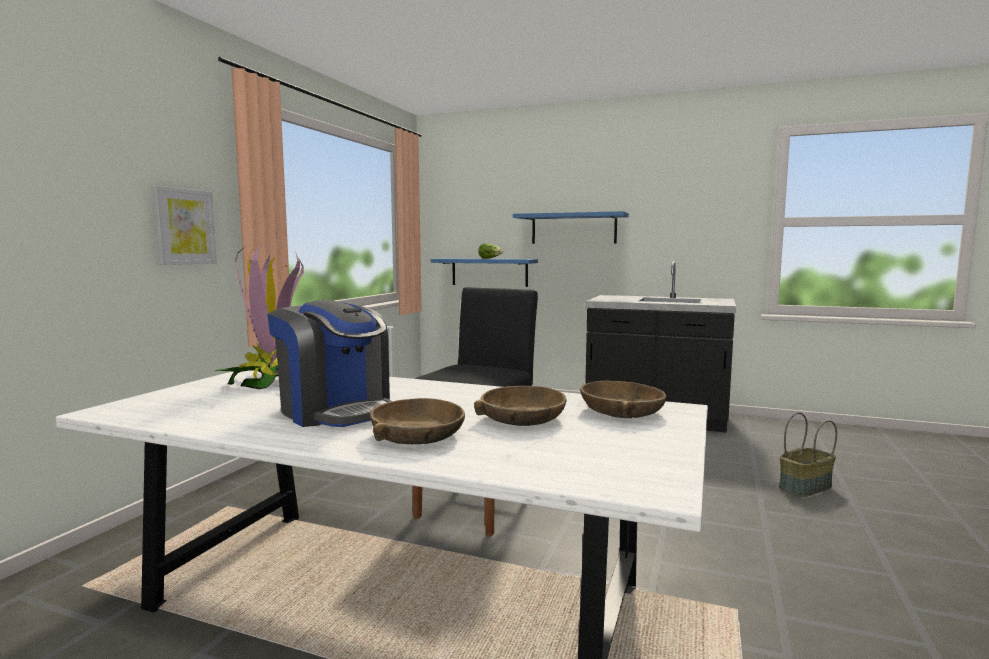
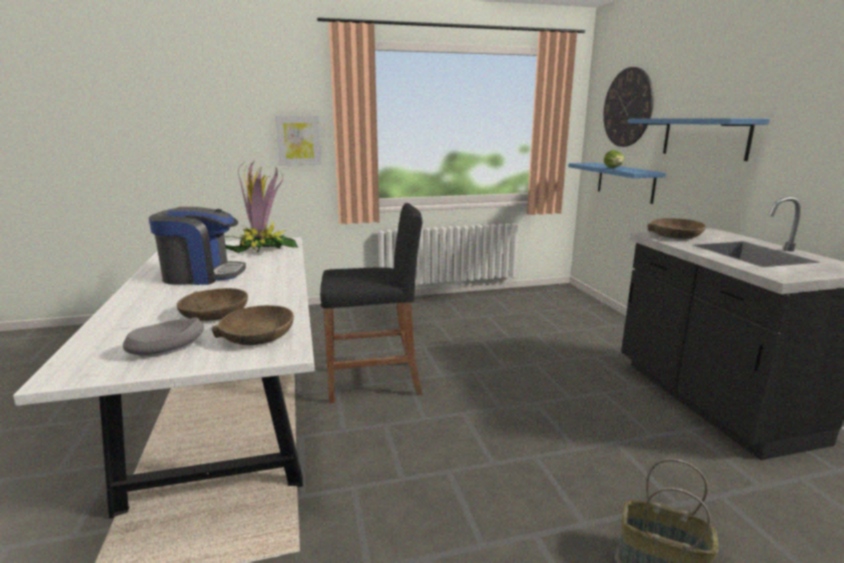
camera: 55 degrees right, 10 degrees up
coffee machine [267,300,392,427] -> coffee machine turned 105 degrees counterclockwise [149,207,246,285]
brown bowl [370,398,465,444] -> brown bowl moved to [648,218,706,239]
none -> grey bowl [123,318,204,358]
none -> wall clock [603,67,654,147]

